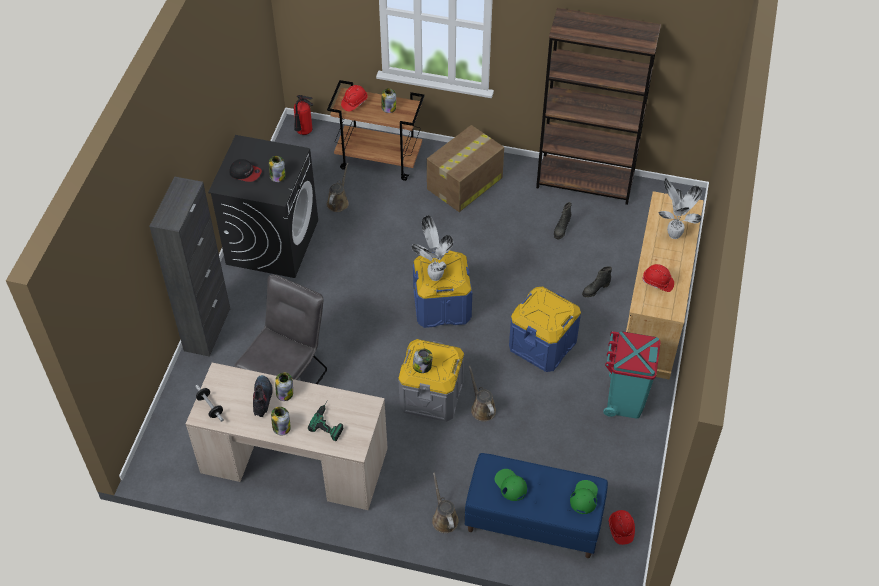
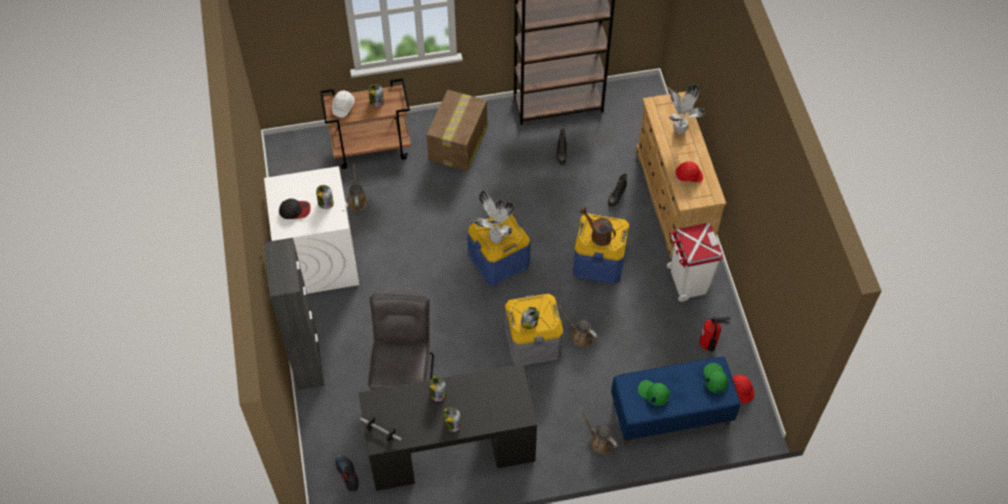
camera: 25 degrees left, 5 degrees up
beige desk [186,363,388,510] -> black desk [359,364,537,491]
black washing machine [208,135,318,278] -> white washing machine [264,166,359,294]
boot [253,375,273,417] -> boot moved to [335,455,359,492]
fire extinguisher [294,95,313,135] -> fire extinguisher moved to [699,316,731,352]
power drill [308,400,343,441] -> none
red hard hat [341,85,368,112] -> white hard hat [332,90,355,117]
turquoise trash can [603,331,661,419] -> white trash can [667,223,723,302]
none -> brown watering can [579,207,616,246]

